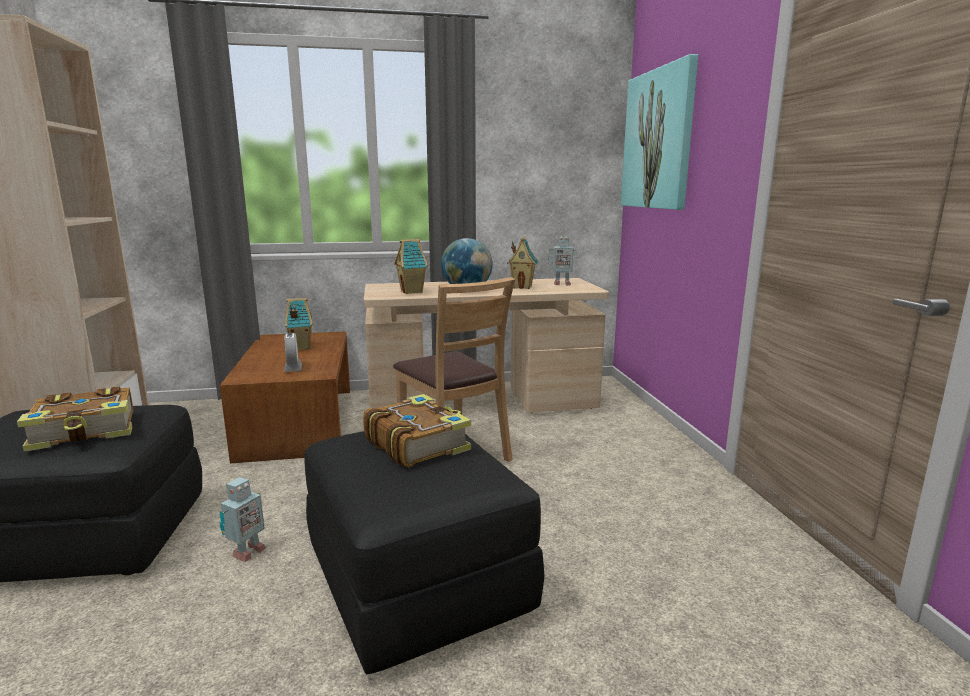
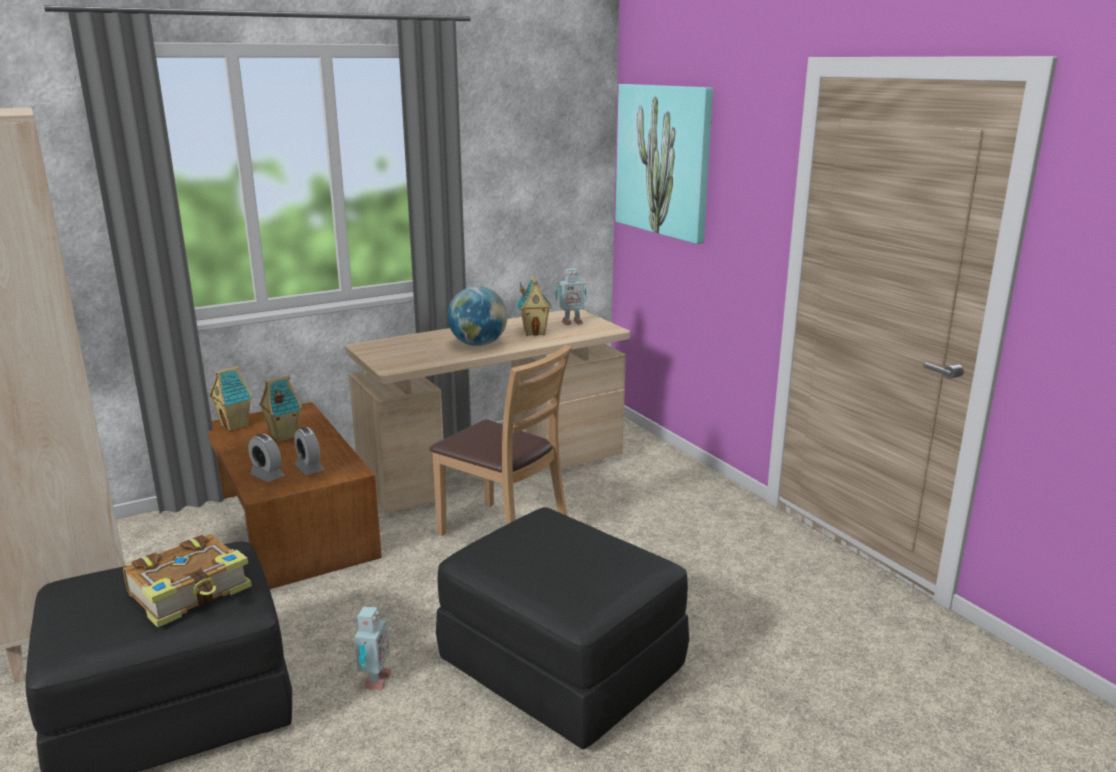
camera: 20 degrees left, 5 degrees up
book [363,394,471,467] -> none
toy house [394,239,428,294] -> toy house moved to [209,366,253,431]
none -> alarm clock [248,434,284,482]

